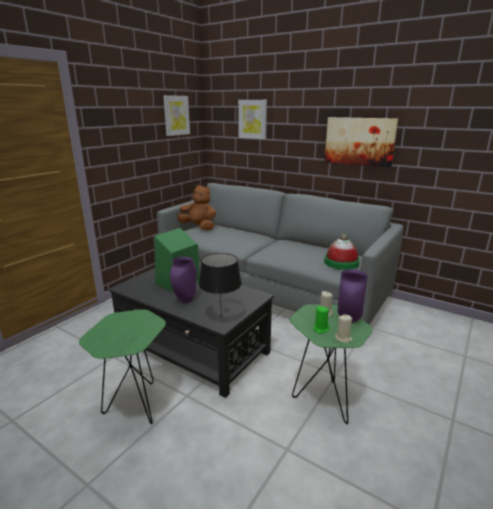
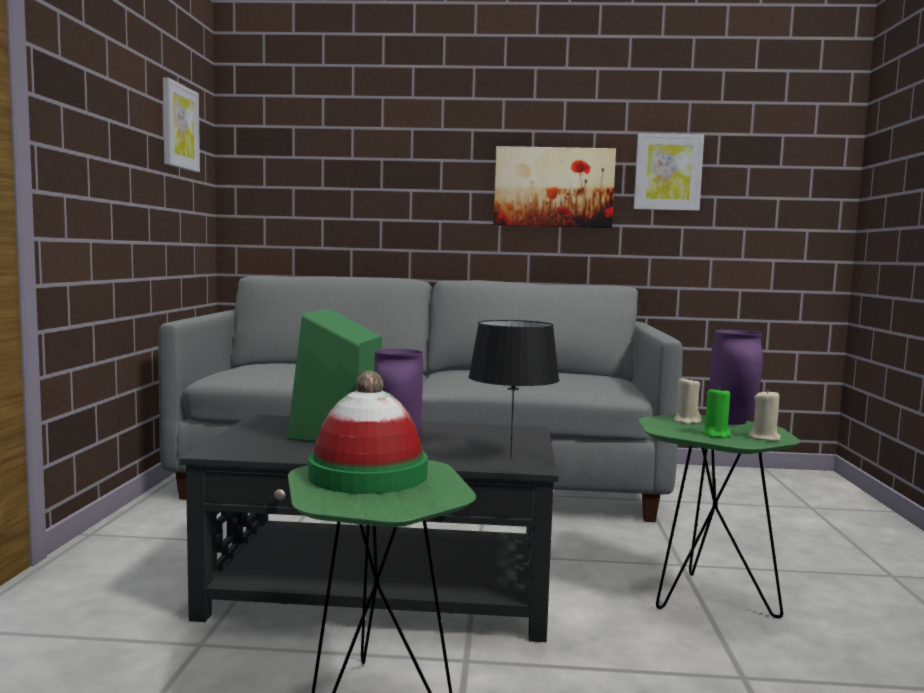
camera: 30 degrees left, 15 degrees down
brown plush toy [178,184,216,230] -> none
picture [238,100,267,139] -> picture moved to [634,133,704,211]
hat [324,234,360,270] -> hat moved to [308,371,428,494]

